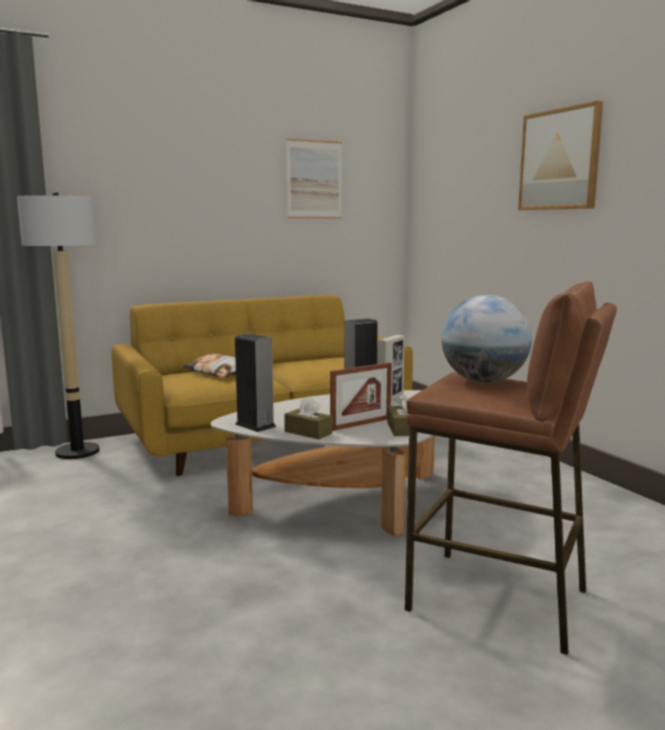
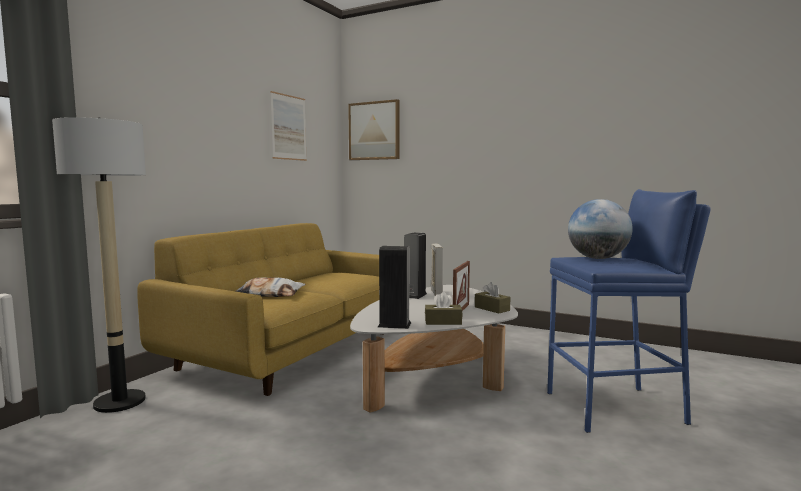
camera: 35 degrees left, 5 degrees down
brown stool [405,281,617,655] -> blue stool [547,189,711,433]
picture [518,101,603,210] -> picture moved to [348,99,400,160]

